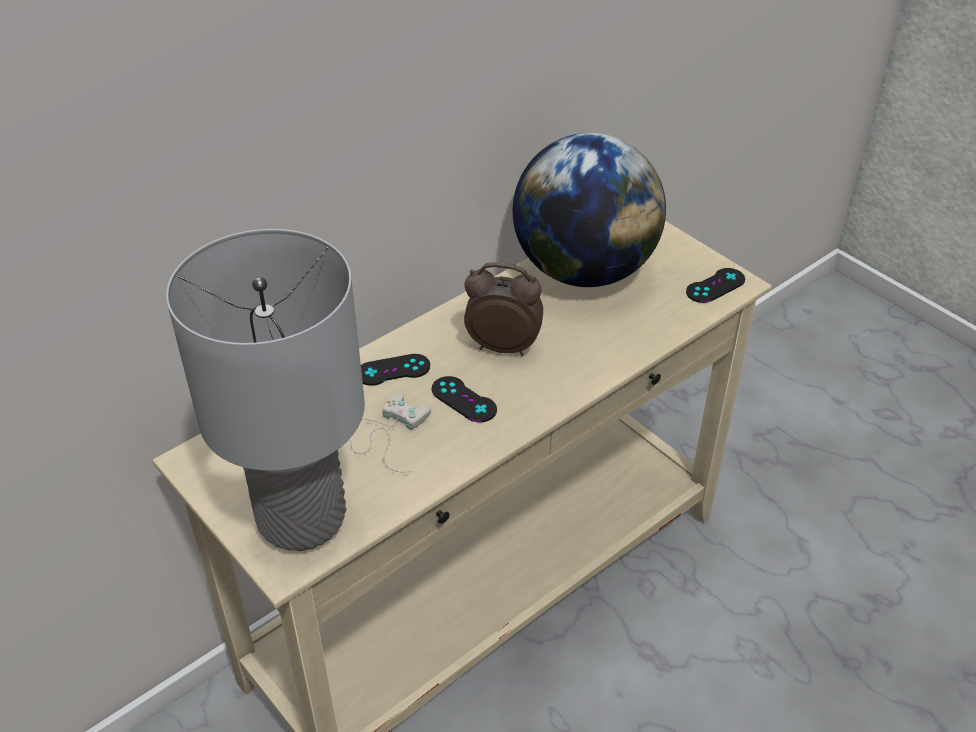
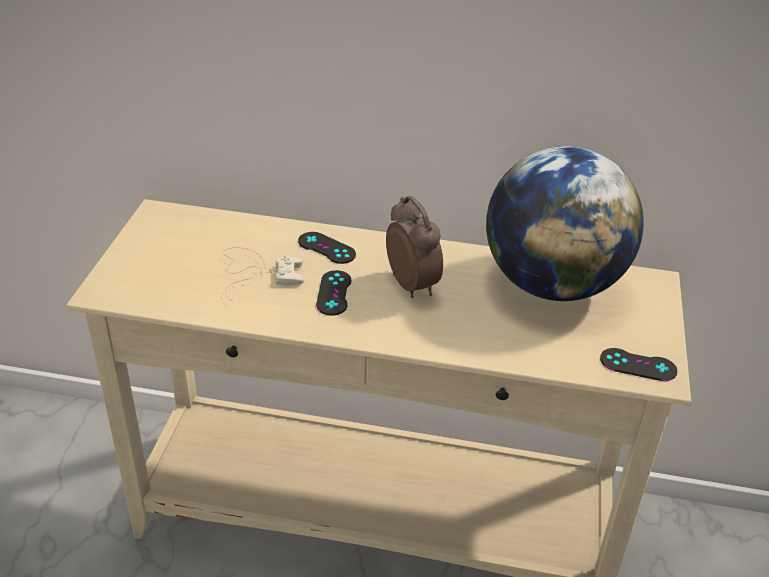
camera: 50 degrees right, 5 degrees down
grey table lamp [166,229,365,551] -> none

